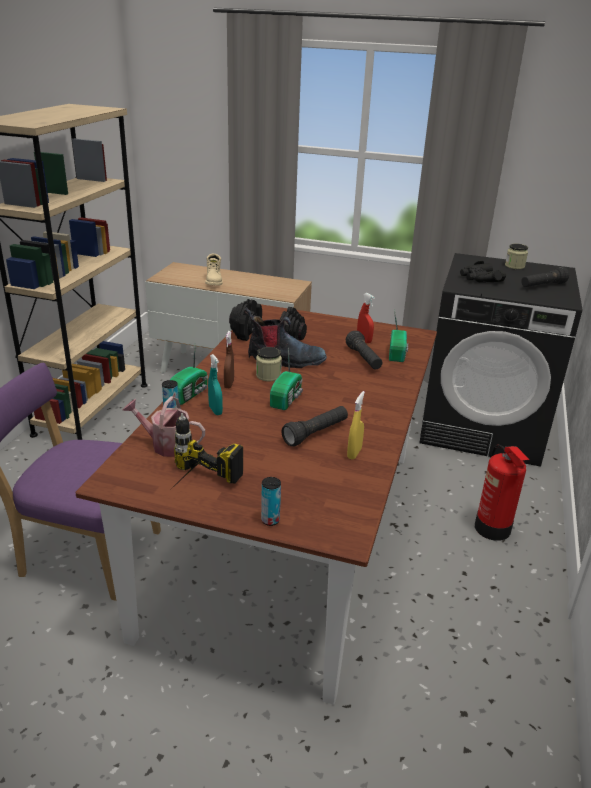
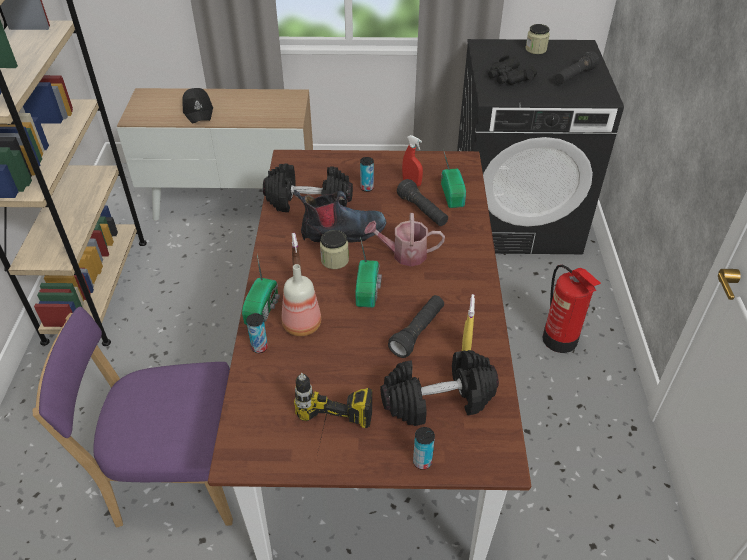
camera: 15 degrees left, 15 degrees up
watering can [122,396,205,457] -> watering can moved to [364,213,445,267]
beige boot [205,254,223,286] -> black cap [182,88,213,124]
turquoise spray bottle [208,354,223,415] -> bottle [282,264,321,336]
none -> can [360,157,374,192]
none -> black dumbbell [380,350,499,426]

